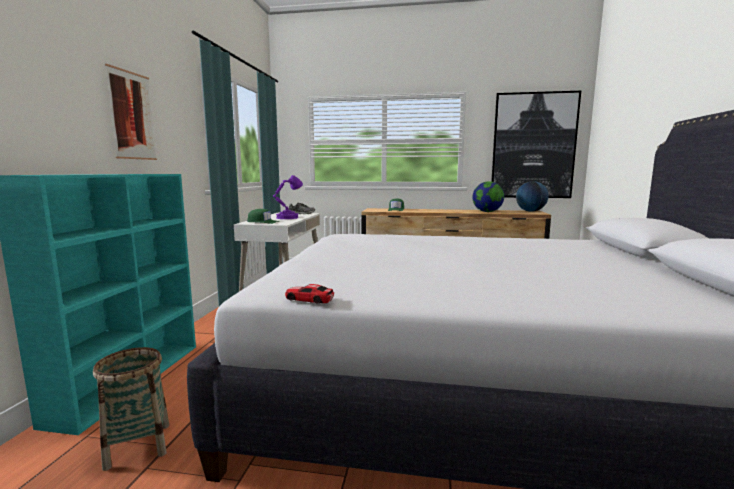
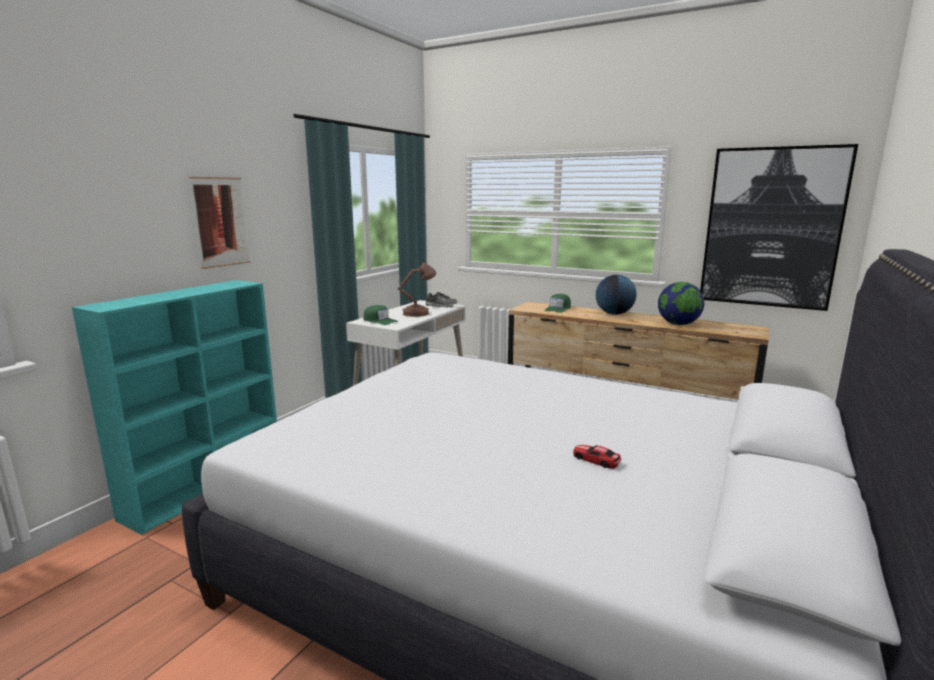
camera: 20 degrees right, 5 degrees up
basket [93,347,169,471] -> none
purple table lamp [273,175,303,219] -> brown table lamp [397,263,436,317]
toy car [285,284,334,304] -> toy car moved to [573,445,621,469]
globe [516,181,549,212] -> globe moved to [595,275,636,315]

